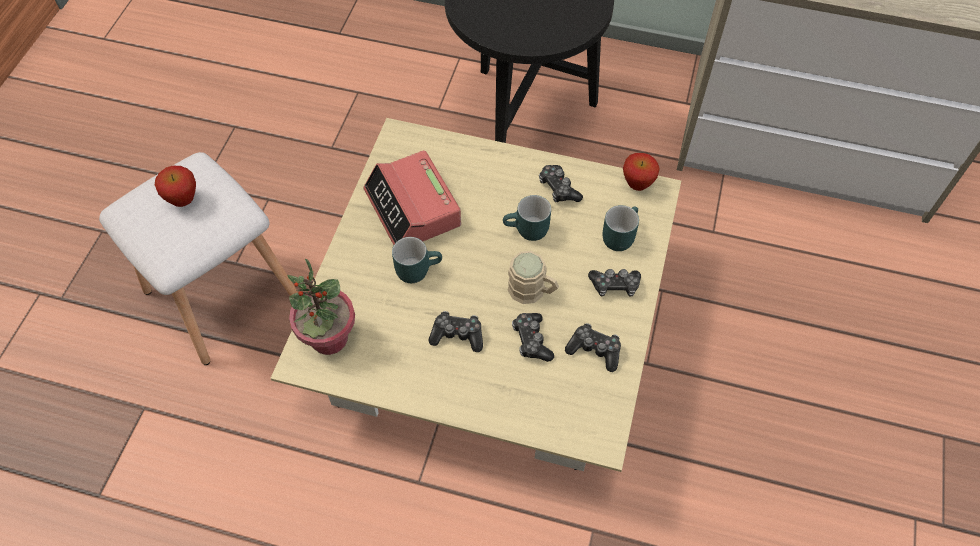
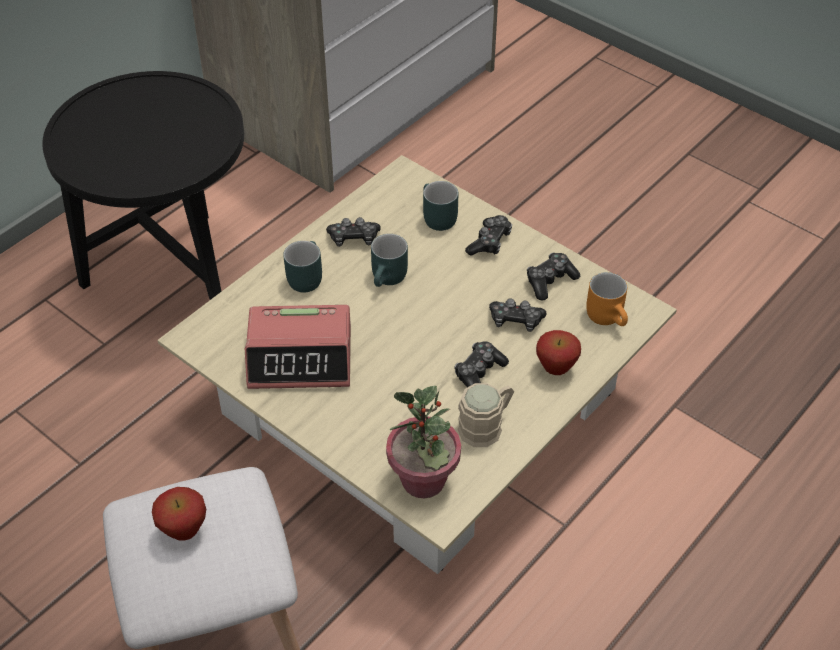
camera: 65 degrees left, 10 degrees down
turquoise mug [392,237,442,283] -> turquoise mug moved to [283,241,322,293]
beige mug [508,251,559,304] -> beige mug moved to [458,383,514,447]
apple [623,153,659,191] -> apple moved to [536,330,581,375]
none -> orange mug [586,272,628,326]

